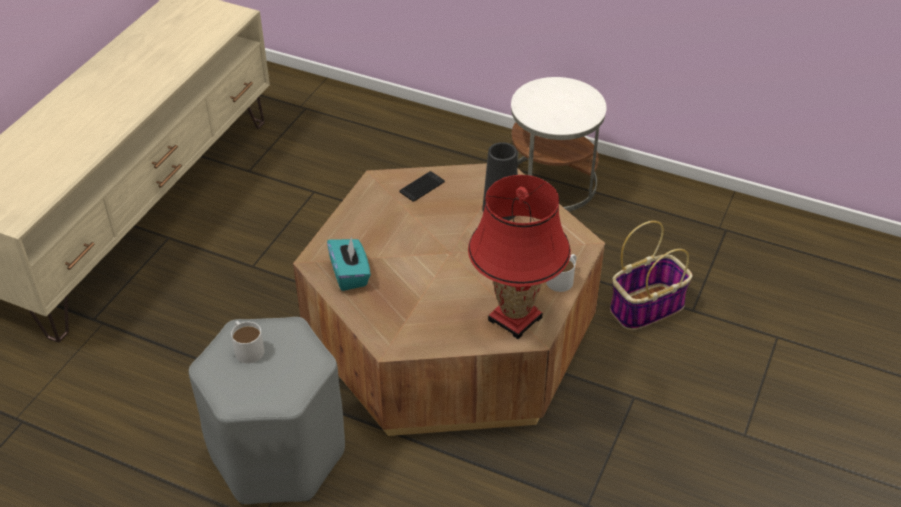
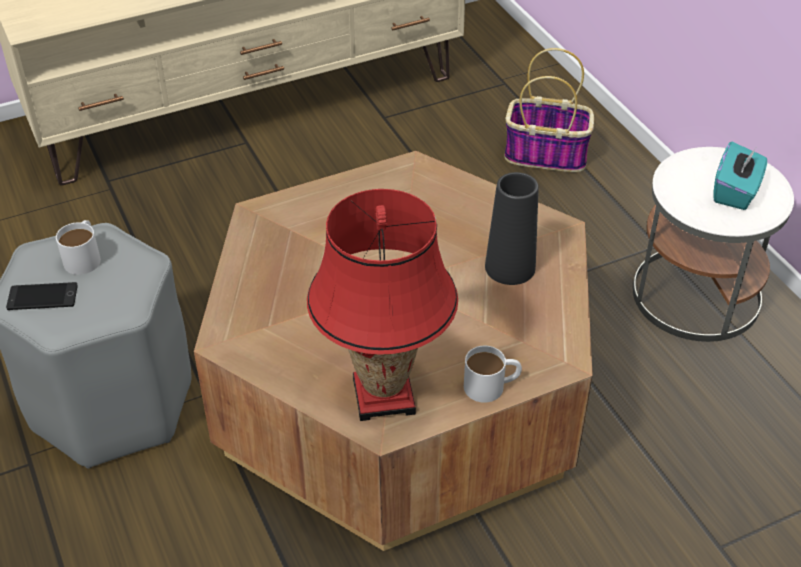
camera: 40 degrees right, 0 degrees up
turquoise tissue box [327,236,371,291] -> turquoise tissue box moved to [714,142,767,210]
phone [400,171,445,202] -> phone moved to [6,282,78,310]
basket [610,221,693,330] -> basket moved to [505,48,594,172]

